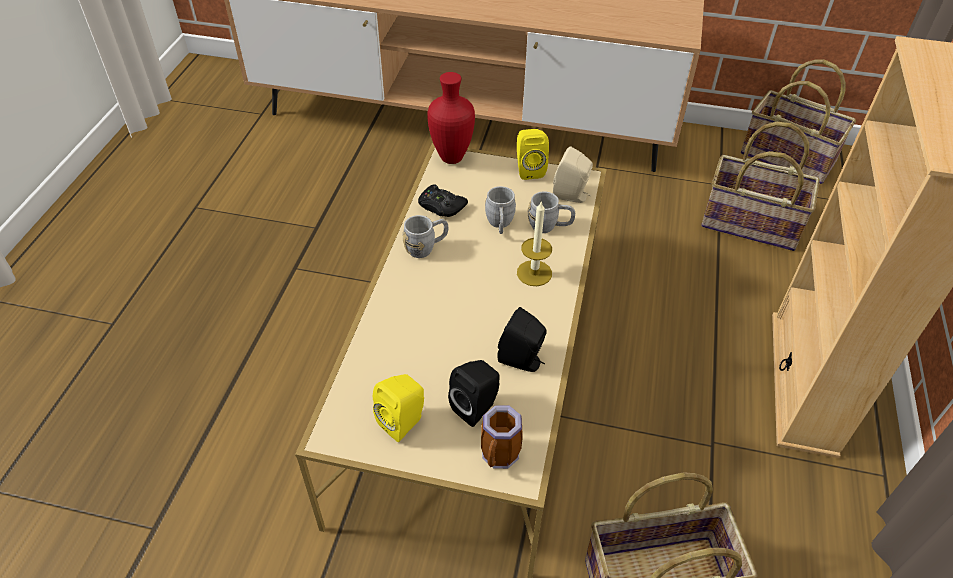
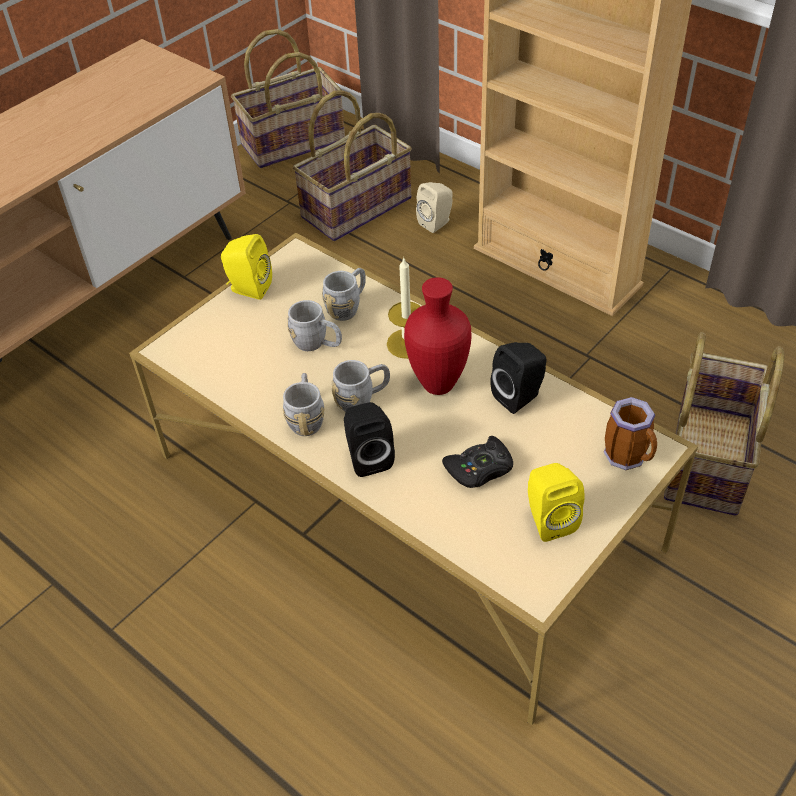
camera: 60 degrees left, 0 degrees up
black game controller [418,184,468,217] -> black game controller moved to [442,436,513,488]
red vase [427,72,475,164] -> red vase moved to [404,277,472,395]
black speaker [448,360,500,427] -> black speaker moved to [344,402,395,477]
beige speaker [553,146,593,203] -> beige speaker moved to [416,182,453,233]
none -> grey mug [332,360,390,412]

